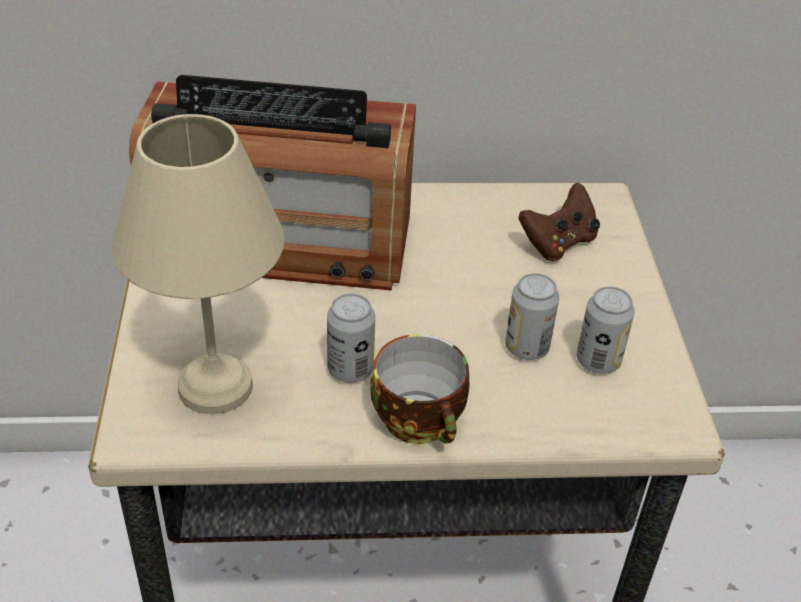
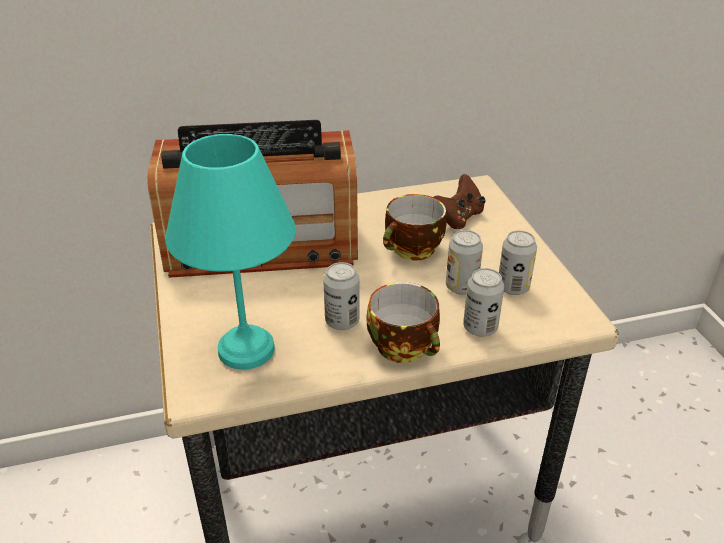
camera: 10 degrees left, 5 degrees down
beige table lamp [112,114,284,414] -> turquoise table lamp [165,134,296,370]
none -> cup [383,194,447,260]
none -> can [463,268,504,337]

